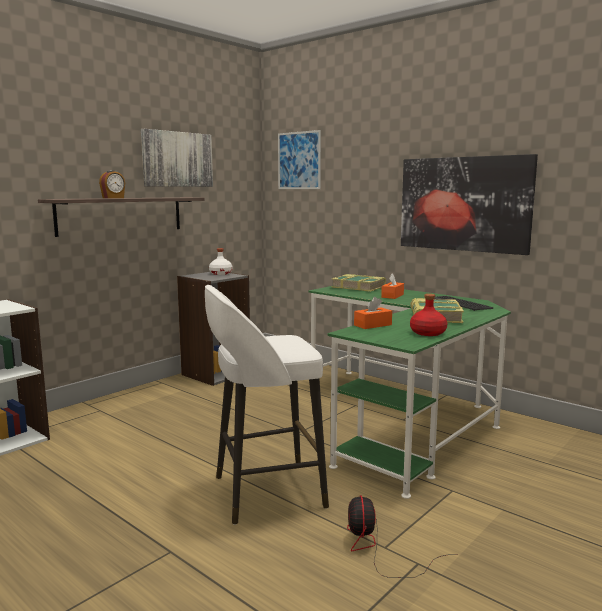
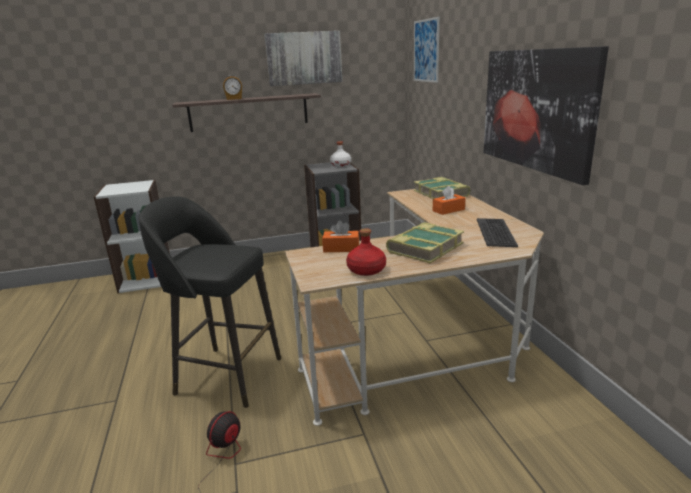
camera: 35 degrees right, 10 degrees up
white stool [205,285,329,525] -> black stool [138,196,281,408]
green desk [308,286,511,499] -> beige desk [285,189,544,426]

